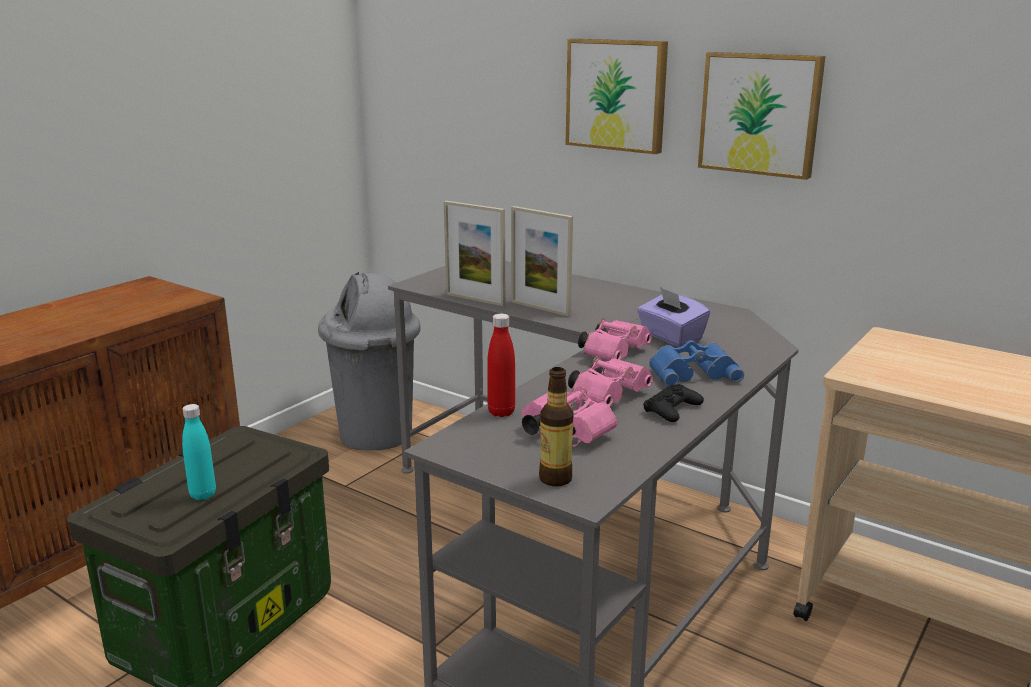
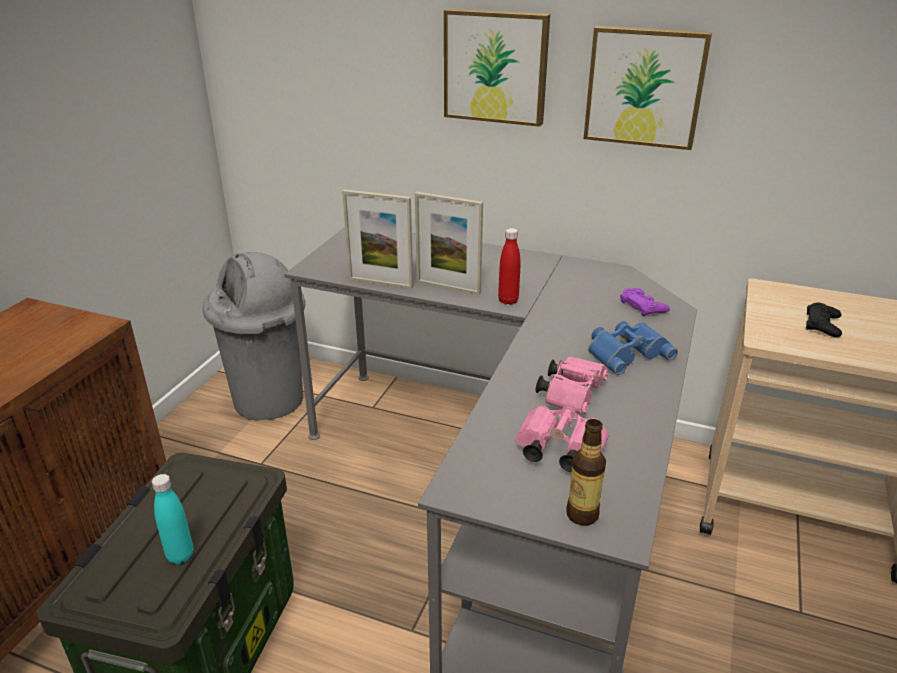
camera: 15 degrees left, 10 degrees up
red bottle [487,314,515,417] -> red bottle moved to [498,228,521,305]
pink binoculars [578,318,652,361] -> none
purple tissue box [637,287,710,347] -> none
black game controller [643,384,704,422] -> black game controller moved to [806,302,842,337]
none -> purple game controller [620,288,670,317]

